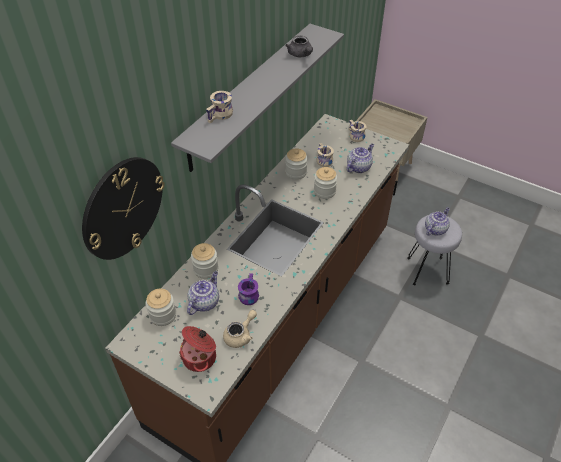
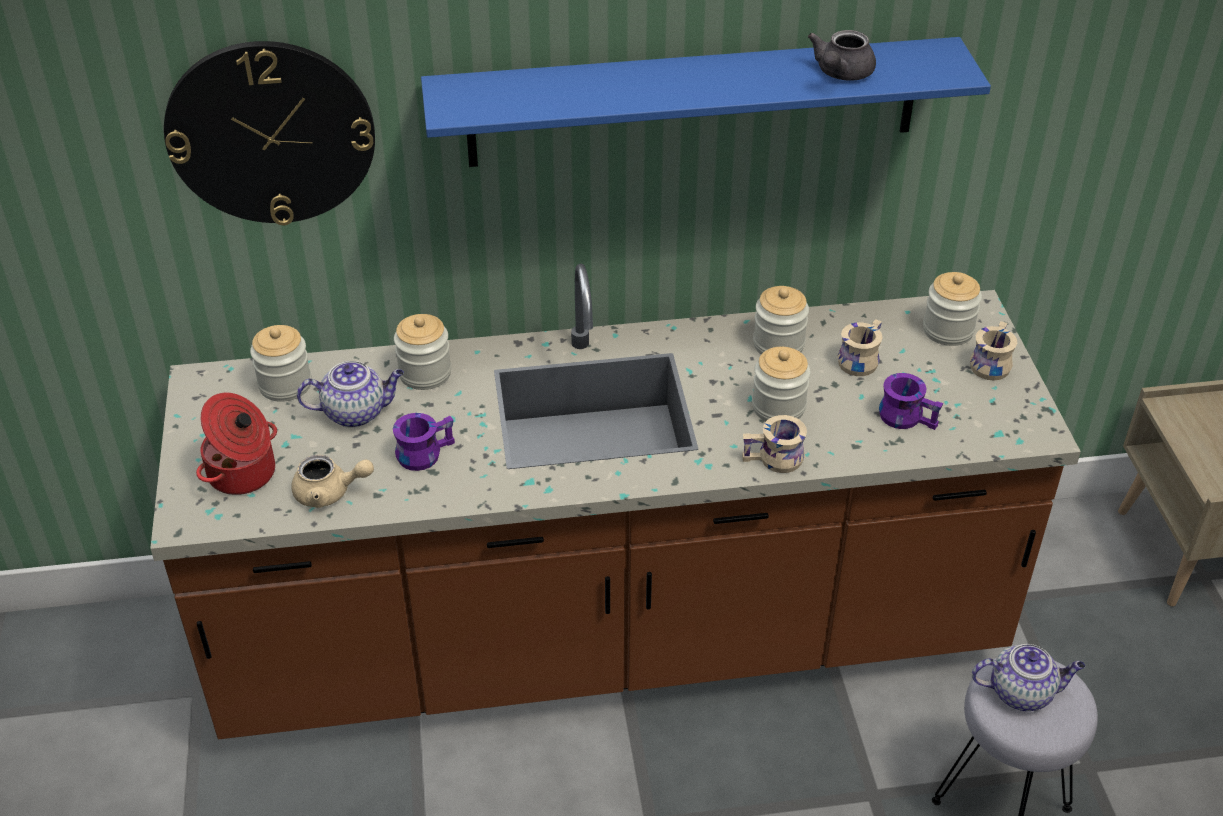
camera: 50 degrees right, 5 degrees down
grey shelf [171,24,344,172] -> blue shelf [421,37,991,167]
beige mug [206,91,233,123] -> beige mug moved to [742,415,807,473]
teapot [346,143,374,173] -> purple mug [879,373,943,430]
none -> jar [923,272,982,346]

